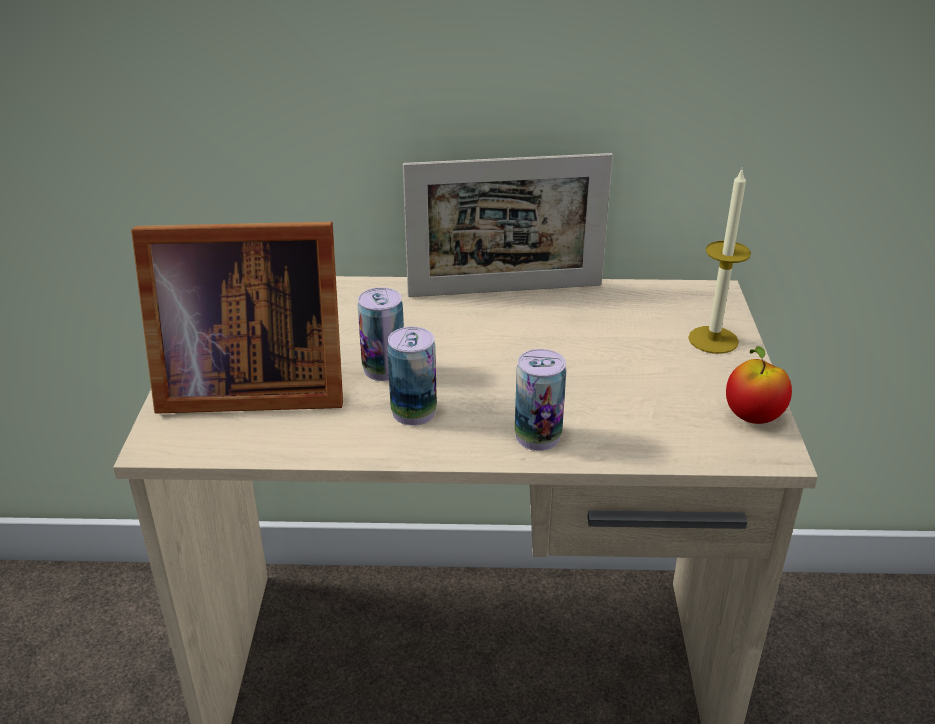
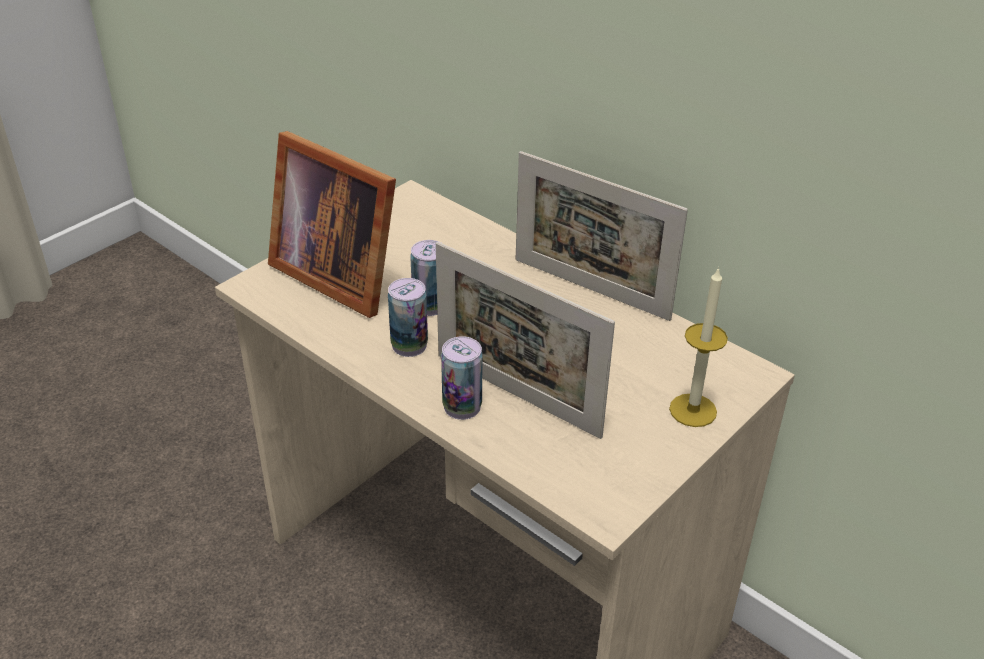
camera: 40 degrees right, 5 degrees up
apple [726,346,792,424] -> none
none -> picture frame [436,242,615,439]

